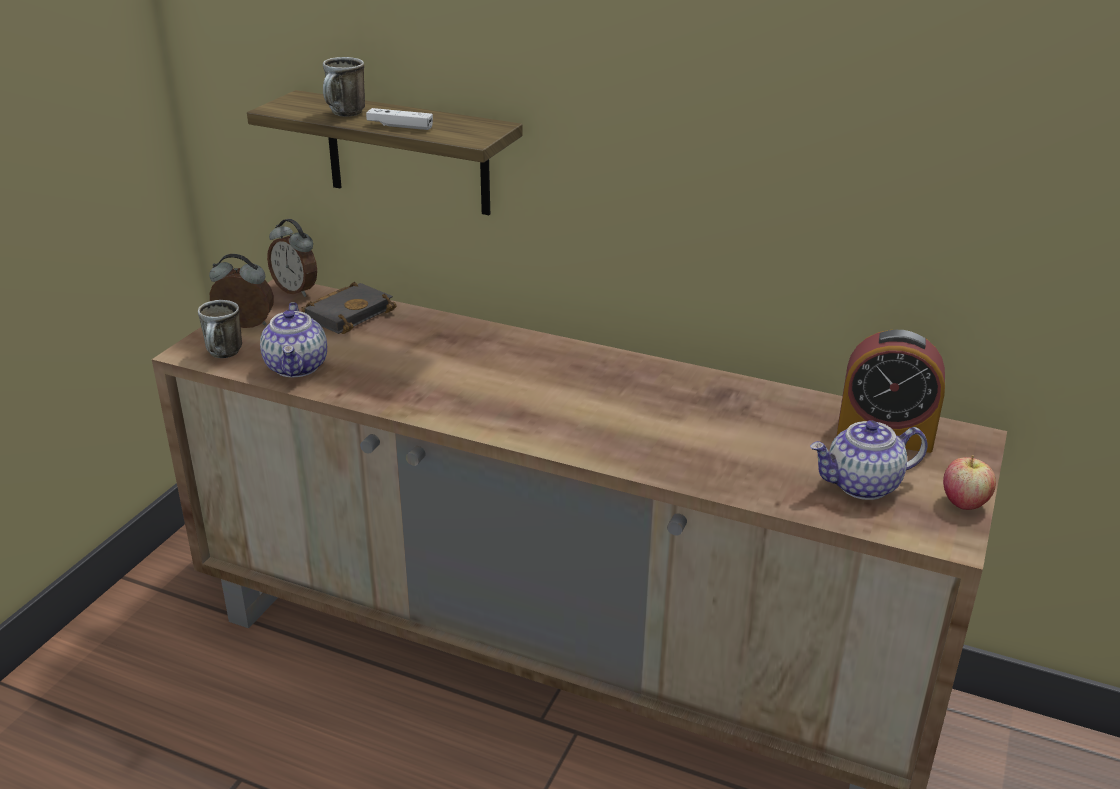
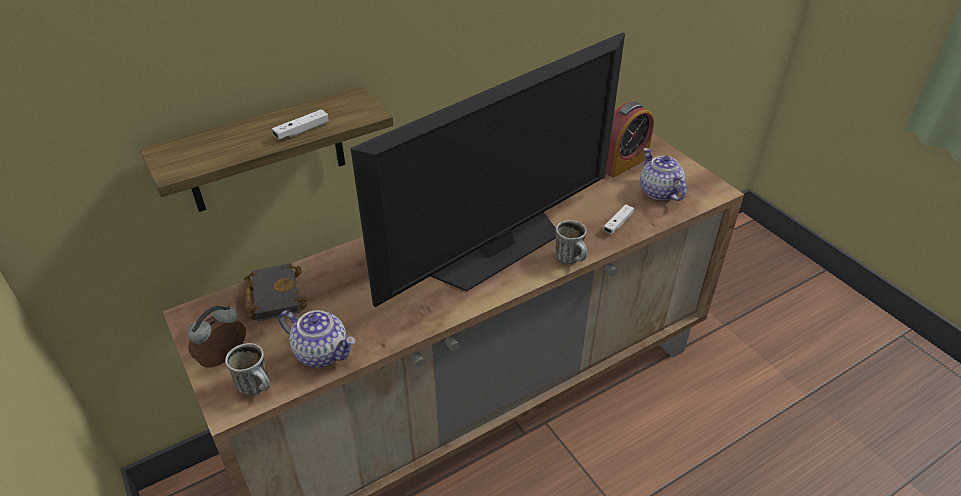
camera: 55 degrees left, 10 degrees up
alarm clock [267,219,317,297] -> none
mug [323,57,365,117] -> mug moved to [555,220,587,264]
teapot [810,420,928,500] -> teapot turned 135 degrees clockwise [640,148,687,201]
apple [943,455,996,510] -> none
none -> television [351,32,625,307]
none -> white game controller [603,204,634,234]

